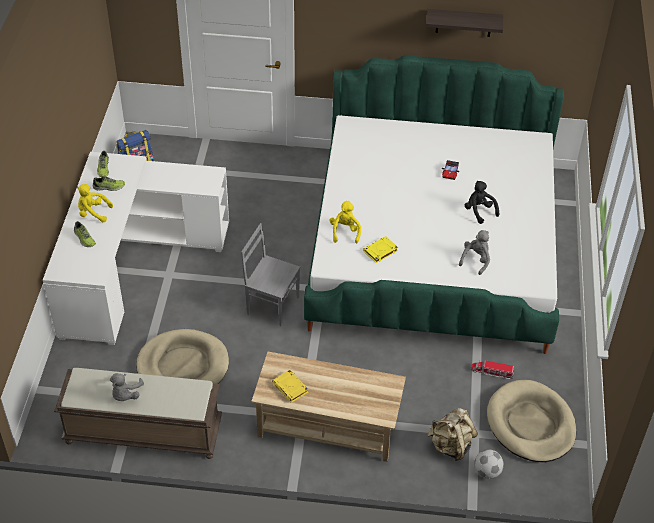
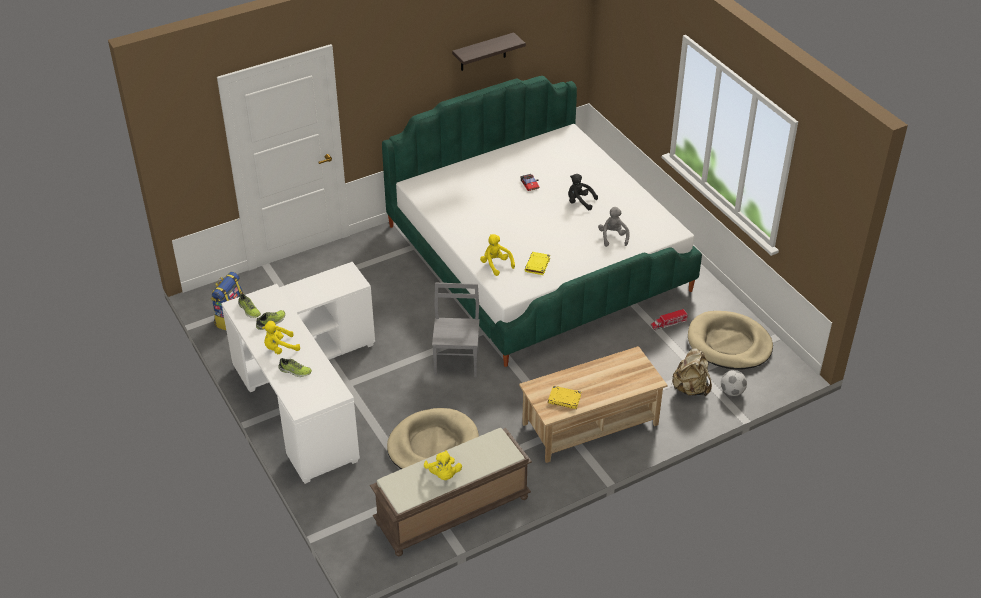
camera: 35 degrees left, 5 degrees down
grey plush toy [110,373,144,401] -> yellow plush toy [424,450,462,480]
grey chair [241,223,300,326] -> grey chair turned 105 degrees clockwise [432,283,480,377]

